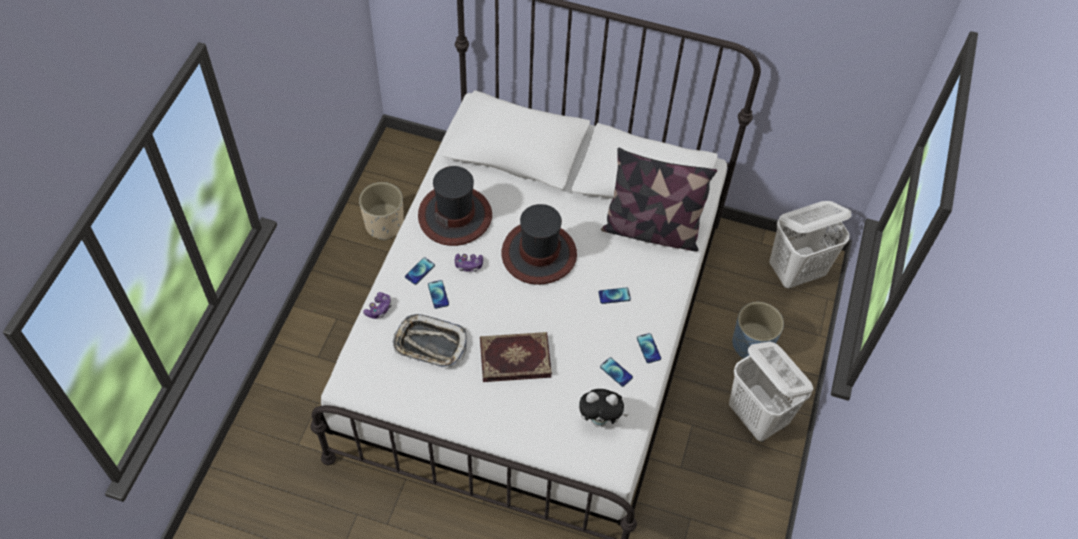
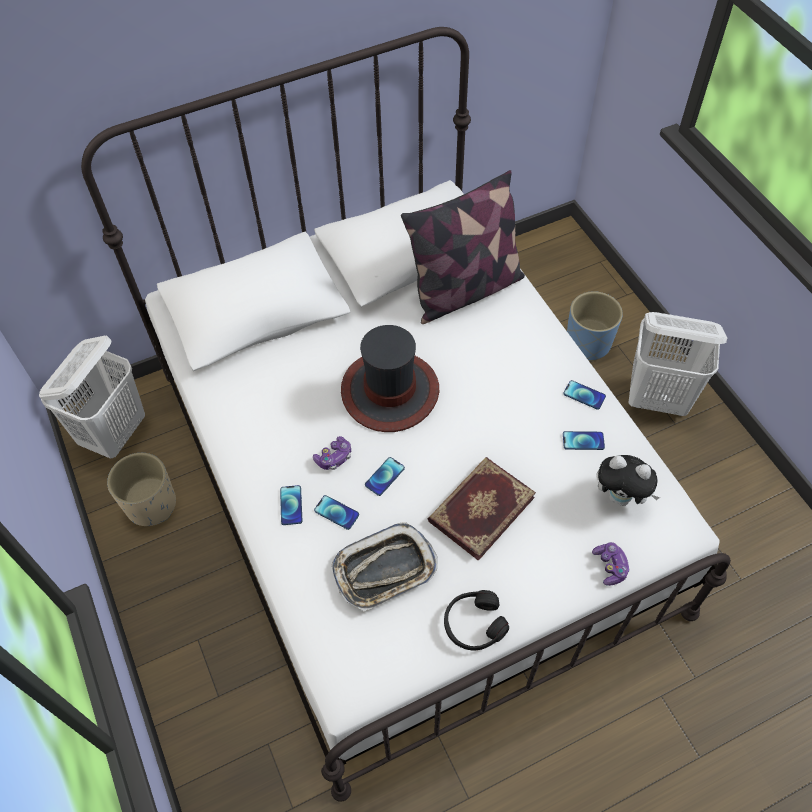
camera: 40 degrees left, 0 degrees up
game controller [363,292,392,319] -> game controller moved to [592,542,630,586]
hat [418,166,492,246] -> none
plush toy [578,389,628,426] -> plush toy turned 60 degrees clockwise [597,455,660,506]
phone [598,287,631,304] -> phone moved to [365,457,405,496]
white laundry basket [769,201,852,289] -> white laundry basket moved to [39,335,145,459]
none -> black headphones [444,590,509,651]

